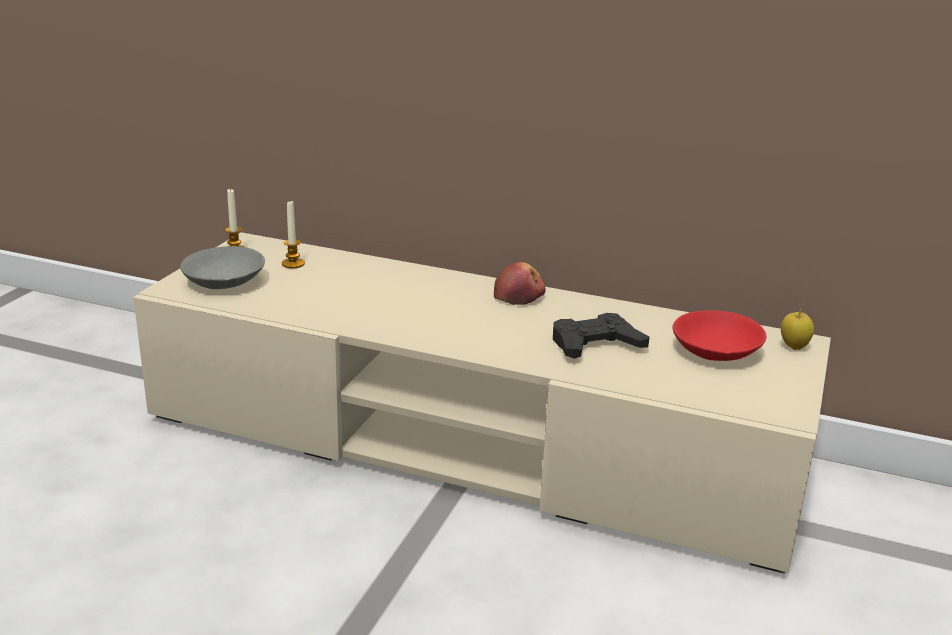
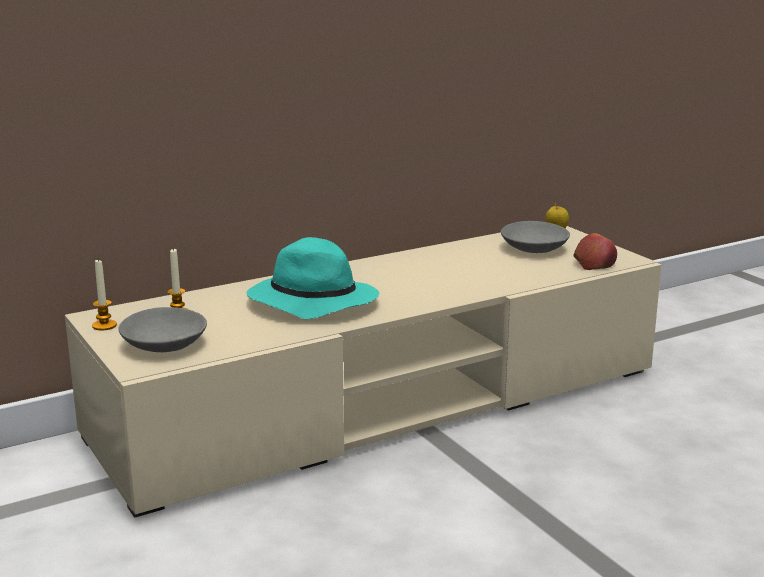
camera: 50 degrees left, 5 degrees down
apple [494,262,546,305] -> apple moved to [573,233,617,270]
black game controller [553,313,649,359] -> none
red bowl [673,310,766,361] -> grey bowl [501,221,570,253]
none -> turquoise hat [247,237,379,319]

